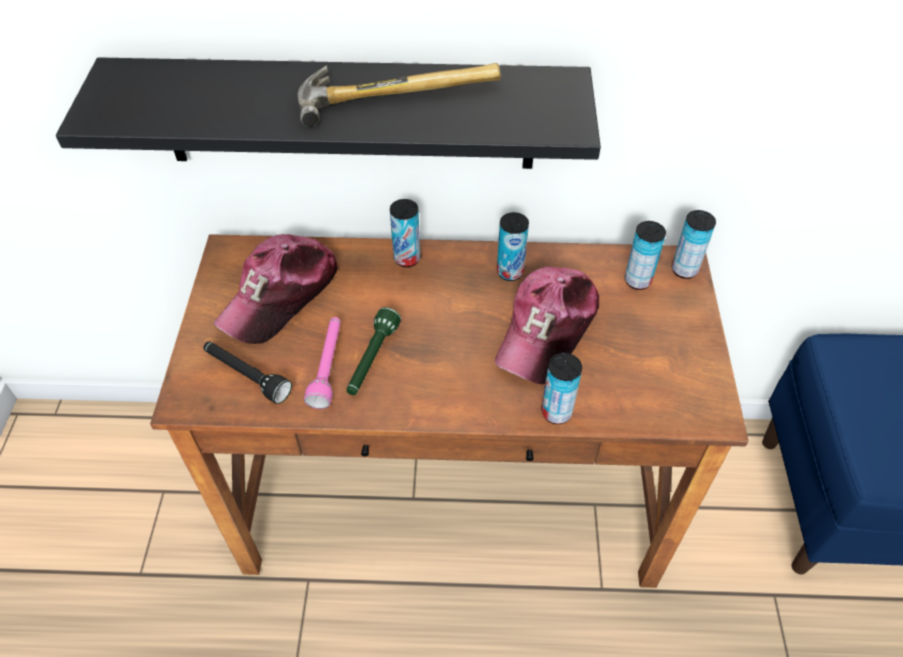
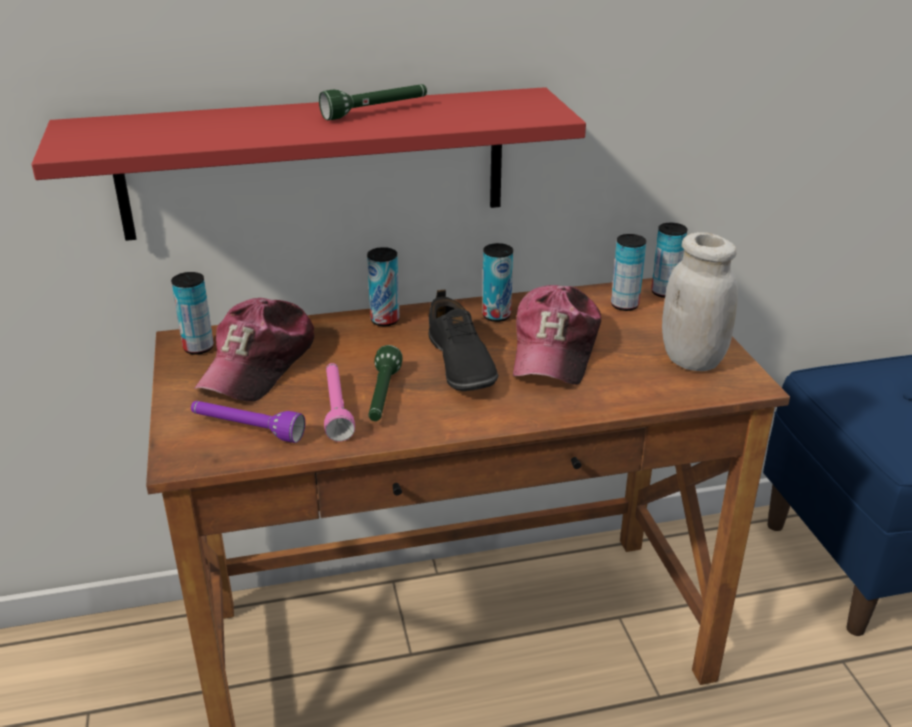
camera: 15 degrees left, 20 degrees down
black shelf [56,57,601,169] -> red shelf [32,87,586,241]
black flashlight [203,342,292,404] -> purple flashlight [191,401,305,443]
hammer [298,63,501,127] -> green flashlight [319,84,427,120]
can [541,353,582,424] -> can moved to [171,272,214,355]
none -> black shoe [429,289,499,391]
none -> white jar [662,232,738,371]

